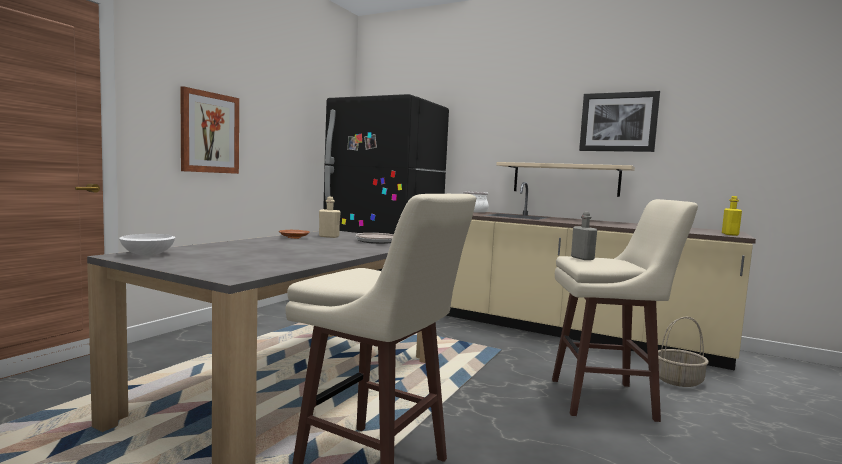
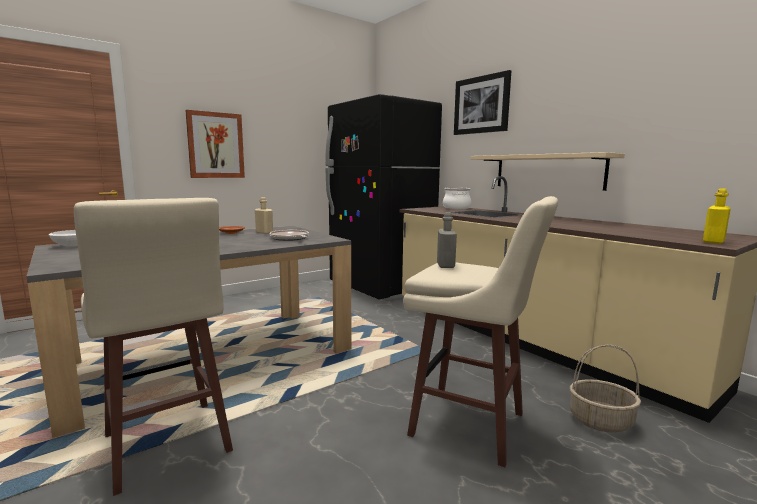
camera: 25 degrees right, 5 degrees up
picture [579,91,660,152] -> picture moved to [454,70,511,135]

